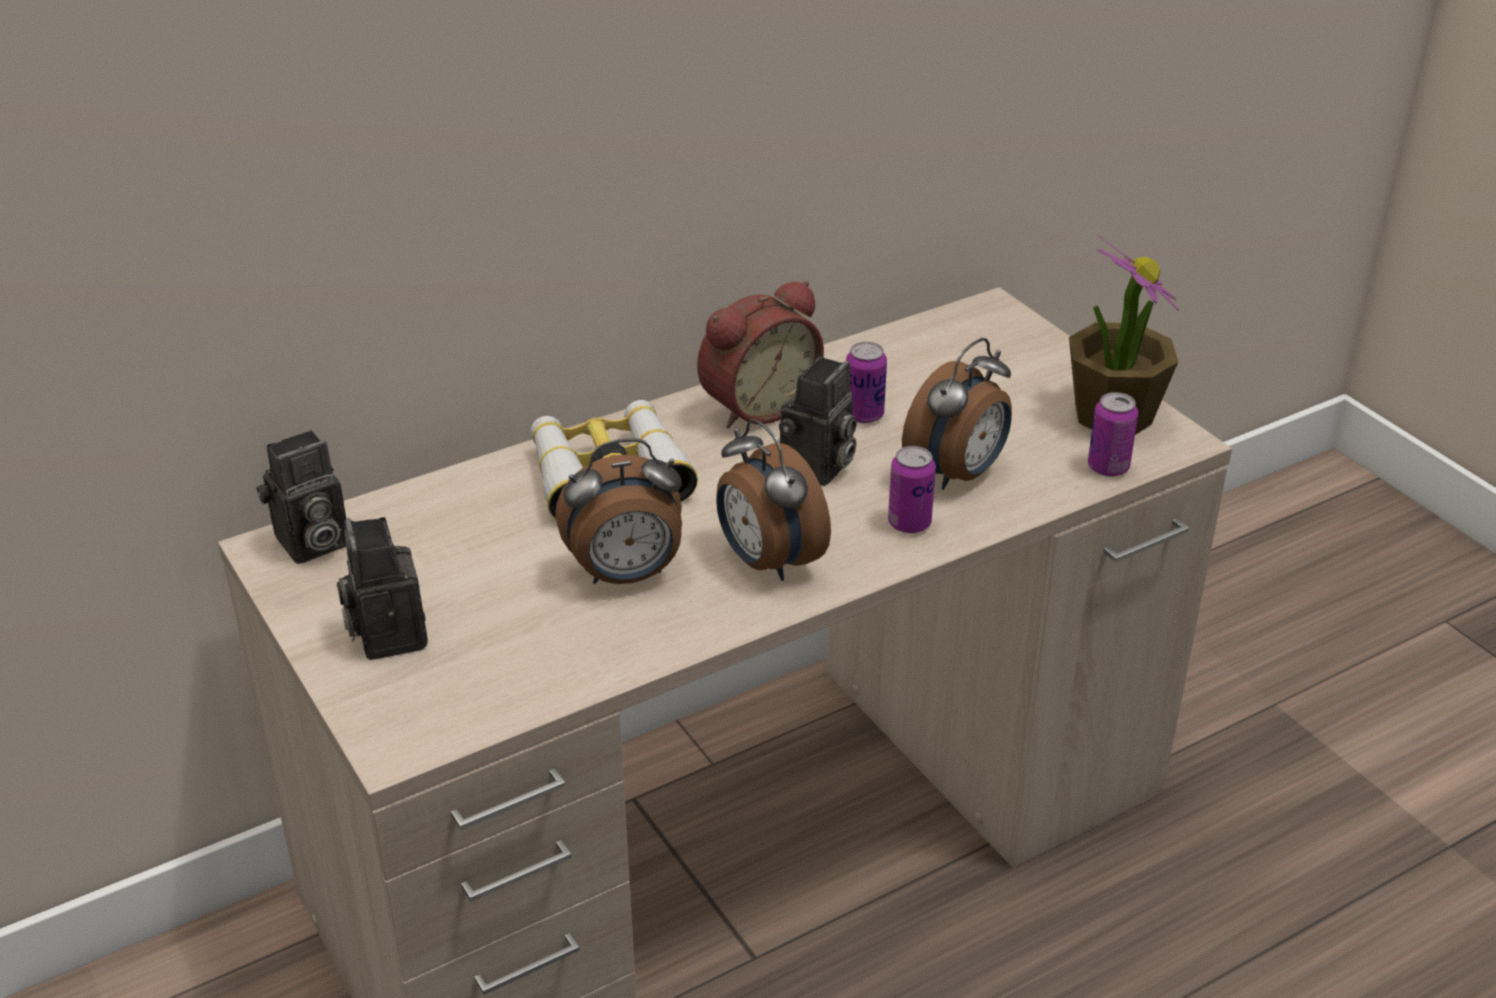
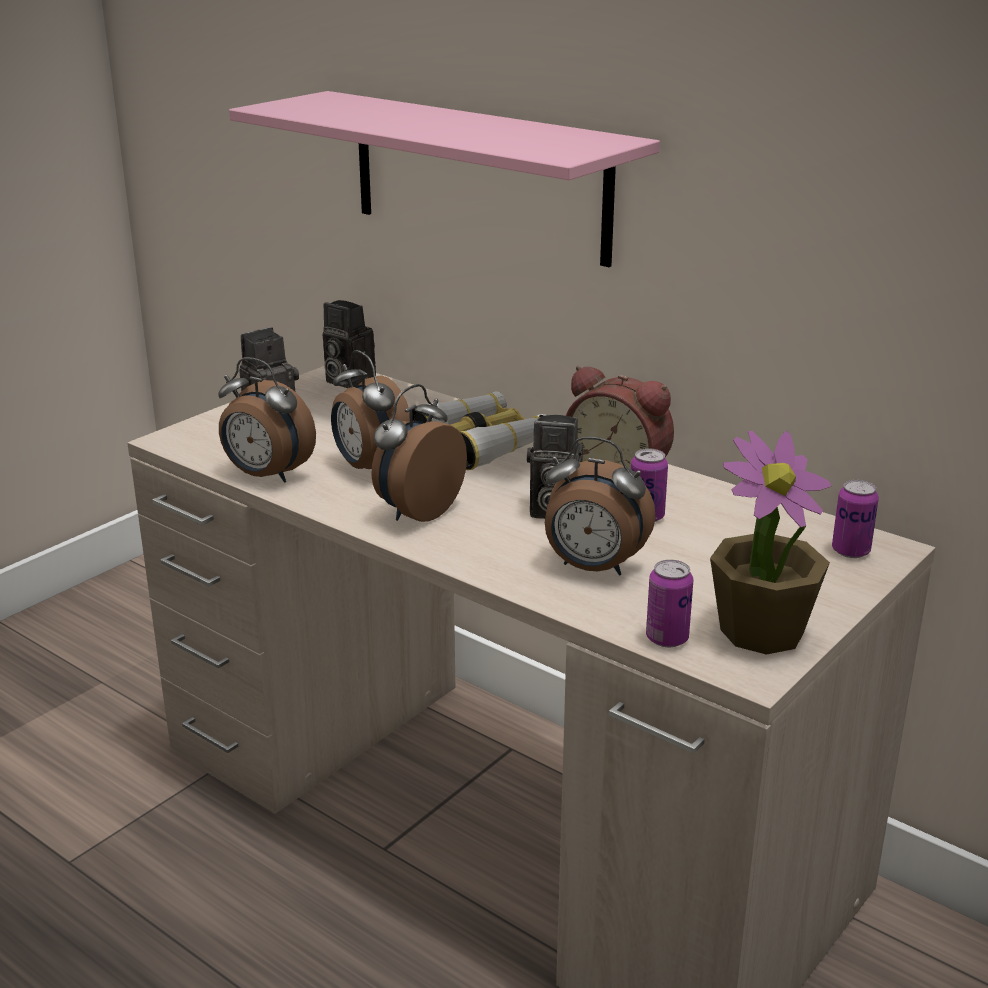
camera: 70 degrees right, 10 degrees down
can [888,446,936,533] -> can moved to [832,480,879,558]
none -> alarm clock [218,357,316,483]
none -> pink shelf [229,91,660,267]

